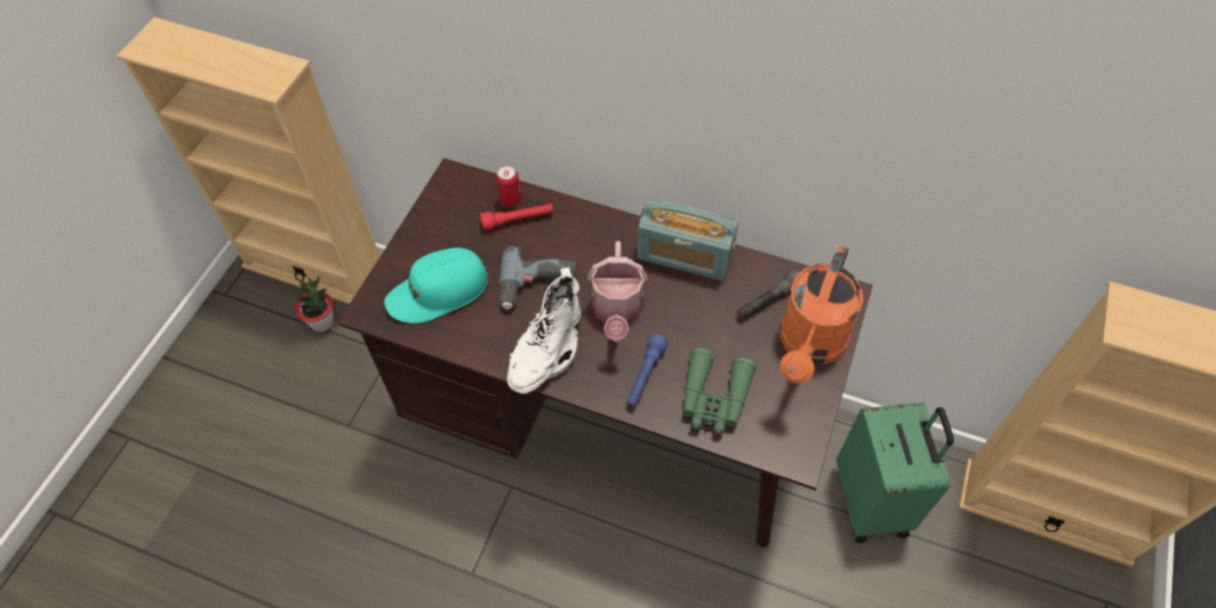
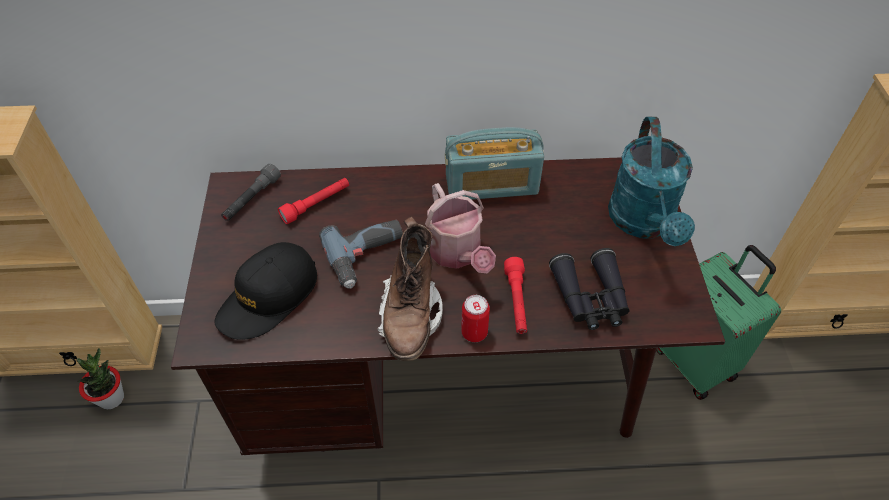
camera: 25 degrees left, 5 degrees down
turquoise cap [384,248,489,323] -> black cap [214,242,317,340]
can [496,165,522,207] -> can moved to [461,295,490,342]
white boot [507,267,581,394] -> brown boot [377,216,443,361]
blue flashlight [626,334,668,408] -> red flashlight [504,257,527,334]
green binoculars [682,347,756,434] -> black binoculars [549,248,630,330]
grey flashlight [737,270,800,319] -> grey flashlight moved to [221,164,281,221]
orange watering can [780,245,863,383] -> turquoise watering can [608,117,695,246]

